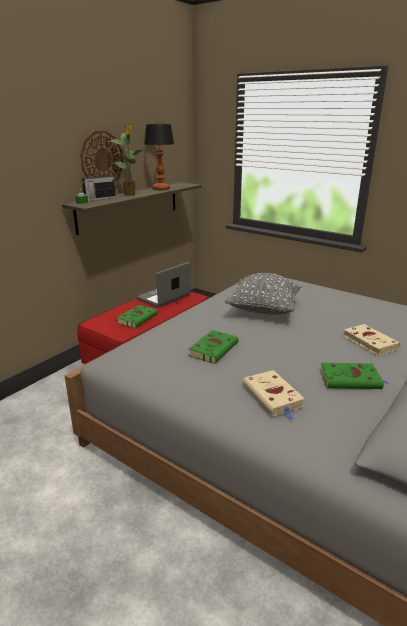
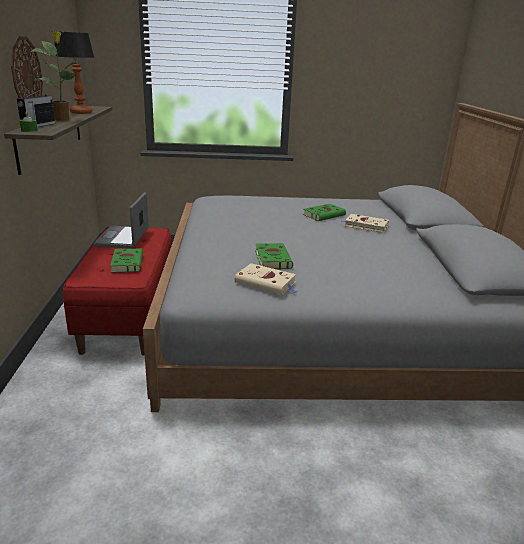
camera: 40 degrees left, 0 degrees up
grey pillow [225,273,302,315] -> none
beige book [243,370,305,421] -> beige book moved to [235,263,298,295]
green book [320,363,388,389] -> green book moved to [303,204,346,221]

